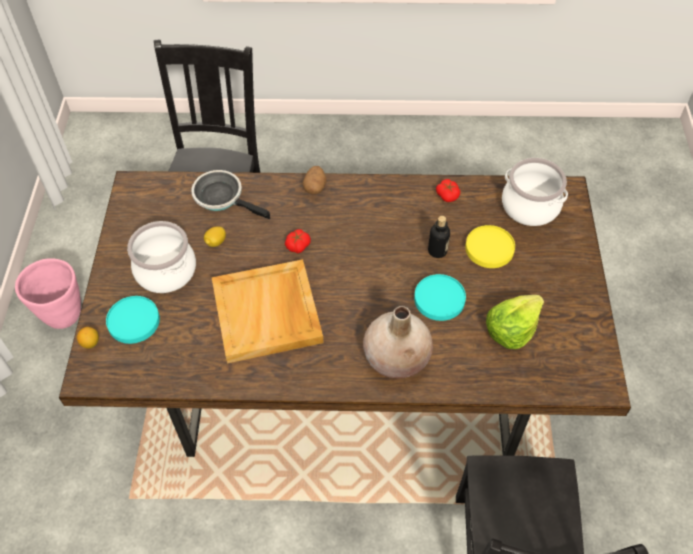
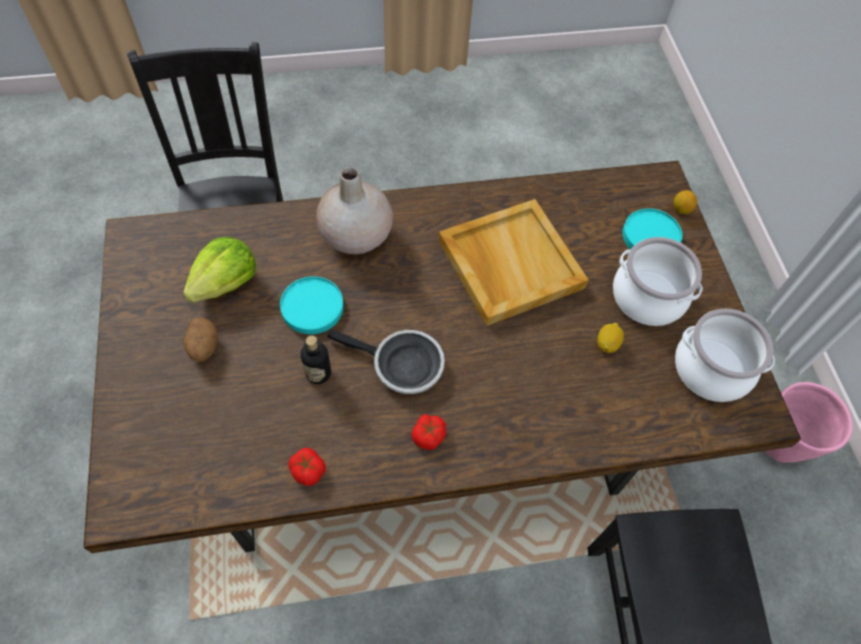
camera: 165 degrees right, 5 degrees up
frying pan [191,170,270,219] -> frying pan moved to [327,330,445,394]
tomato [285,229,311,253] -> tomato moved to [411,414,446,450]
potato [303,166,327,194] -> potato moved to [183,317,218,362]
yellow plate [465,225,515,268] -> none
cooking pot [502,158,568,226] -> cooking pot moved to [675,309,775,402]

